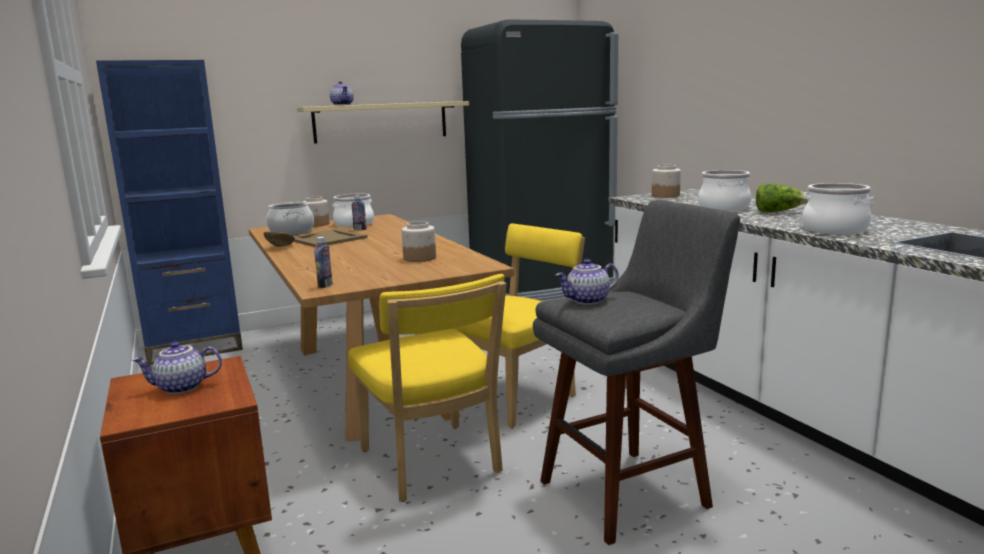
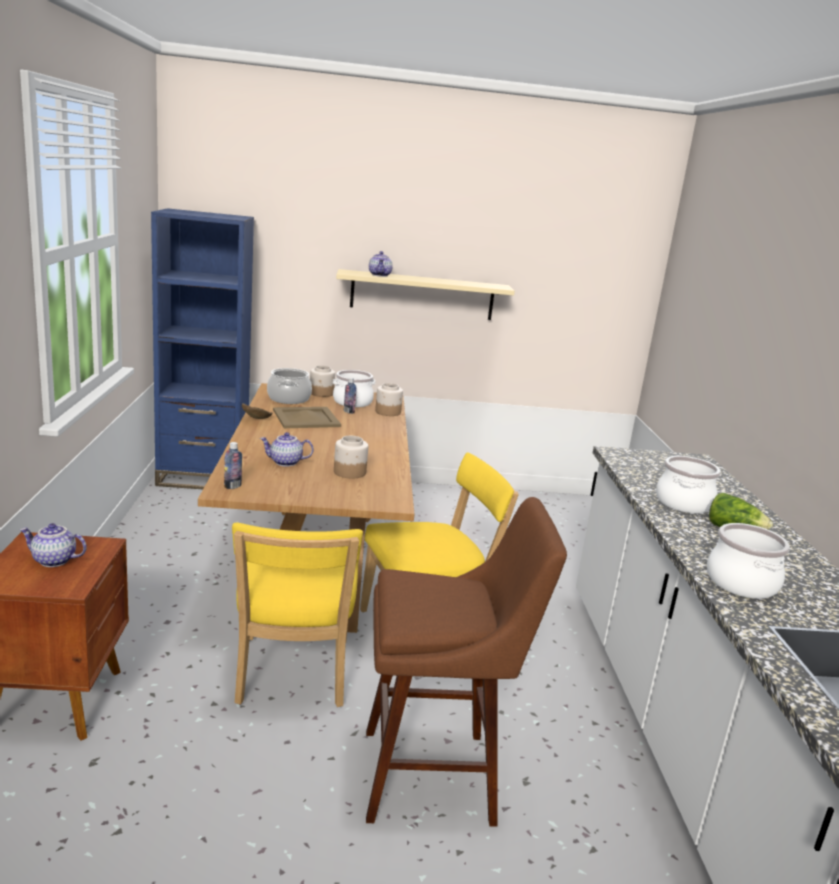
camera: 20 degrees right, 5 degrees up
black fridge [461,19,618,302] -> none
grey stool [533,200,740,545] -> brown stool [366,497,567,827]
teapot [556,259,619,305] -> teapot moved to [260,432,314,466]
jar [652,165,681,198] -> jar moved to [375,383,403,416]

